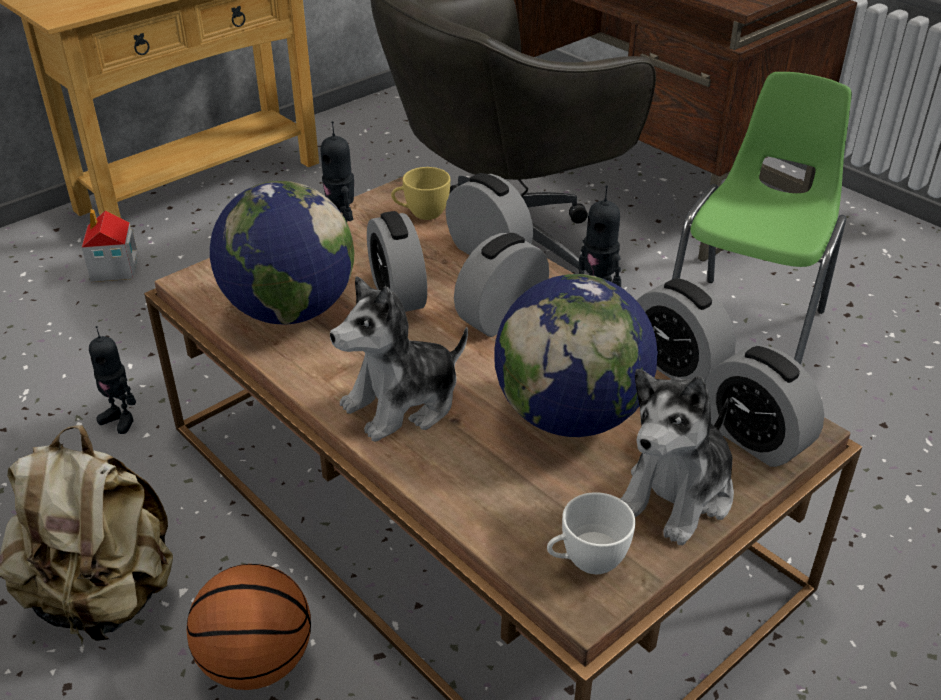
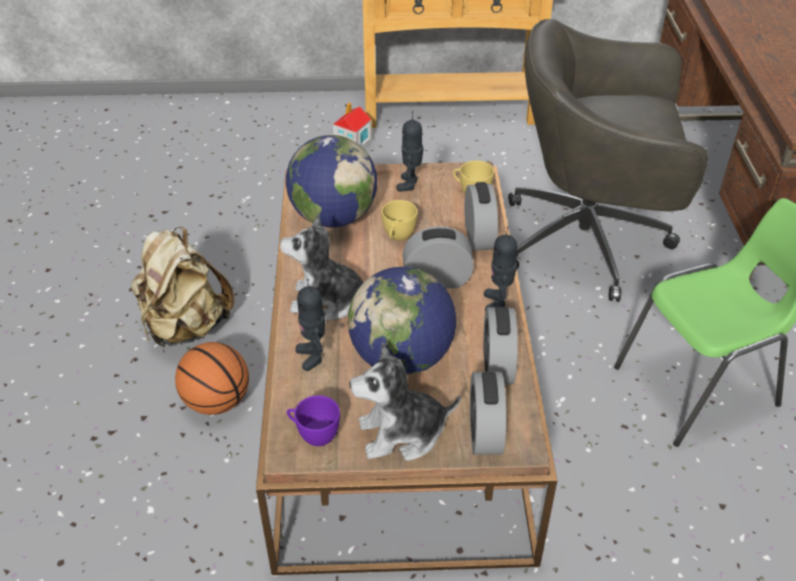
camera: 40 degrees right, 5 degrees up
toy robot [89,326,136,434] -> toy robot moved to [295,279,325,371]
alarm clock [367,211,427,312] -> yellow cup [381,200,418,241]
white cup [547,492,636,574] -> purple cup [287,395,340,446]

